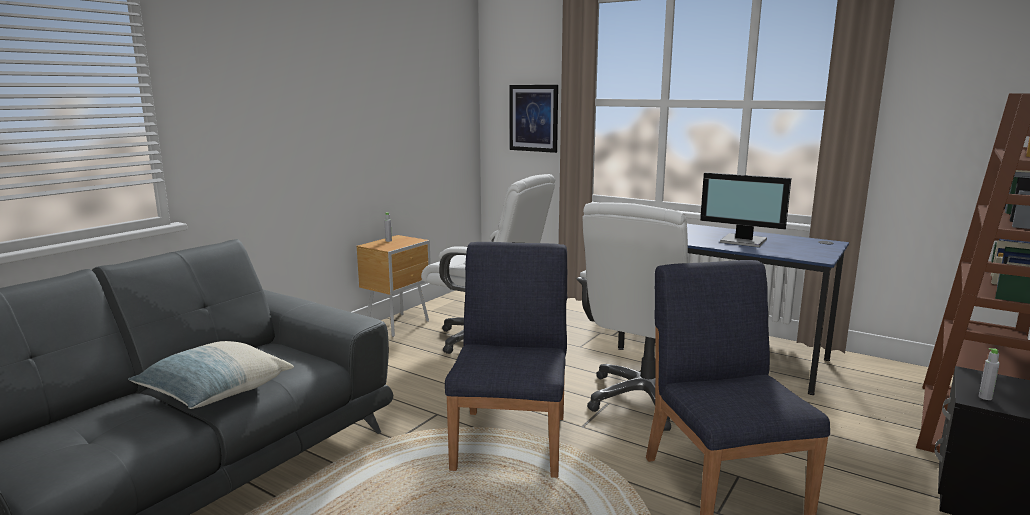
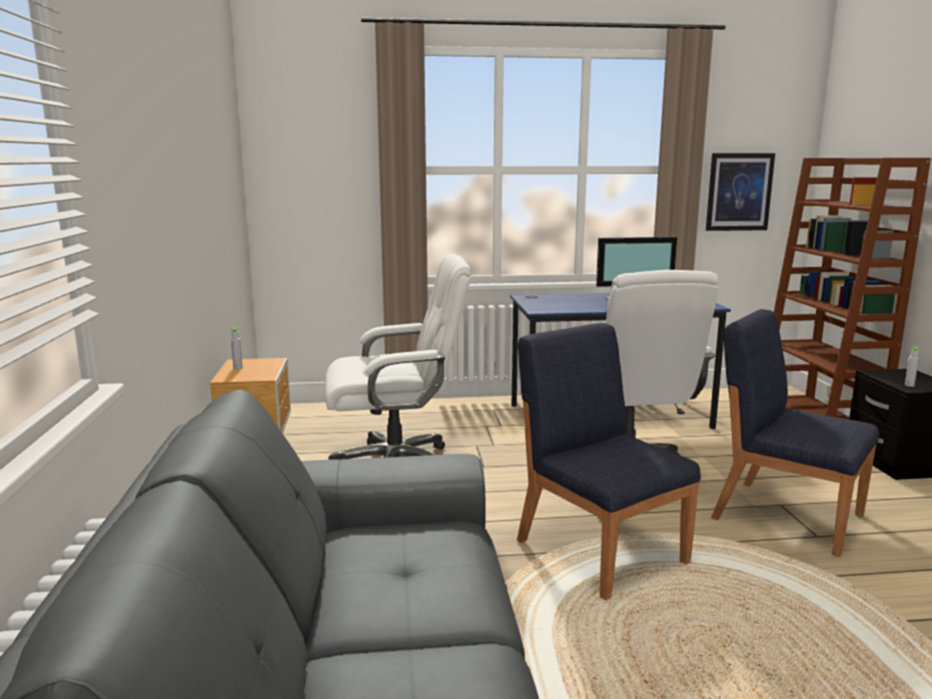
camera: 40 degrees left, 0 degrees up
pillow [128,341,294,409] -> none
picture [509,85,558,153] -> picture moved to [706,153,775,231]

